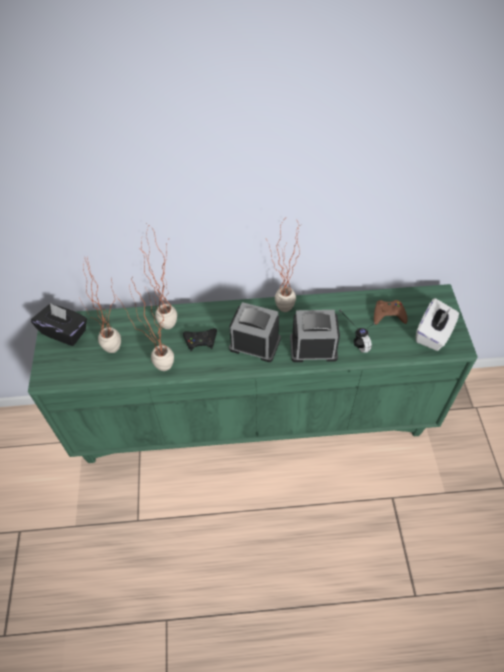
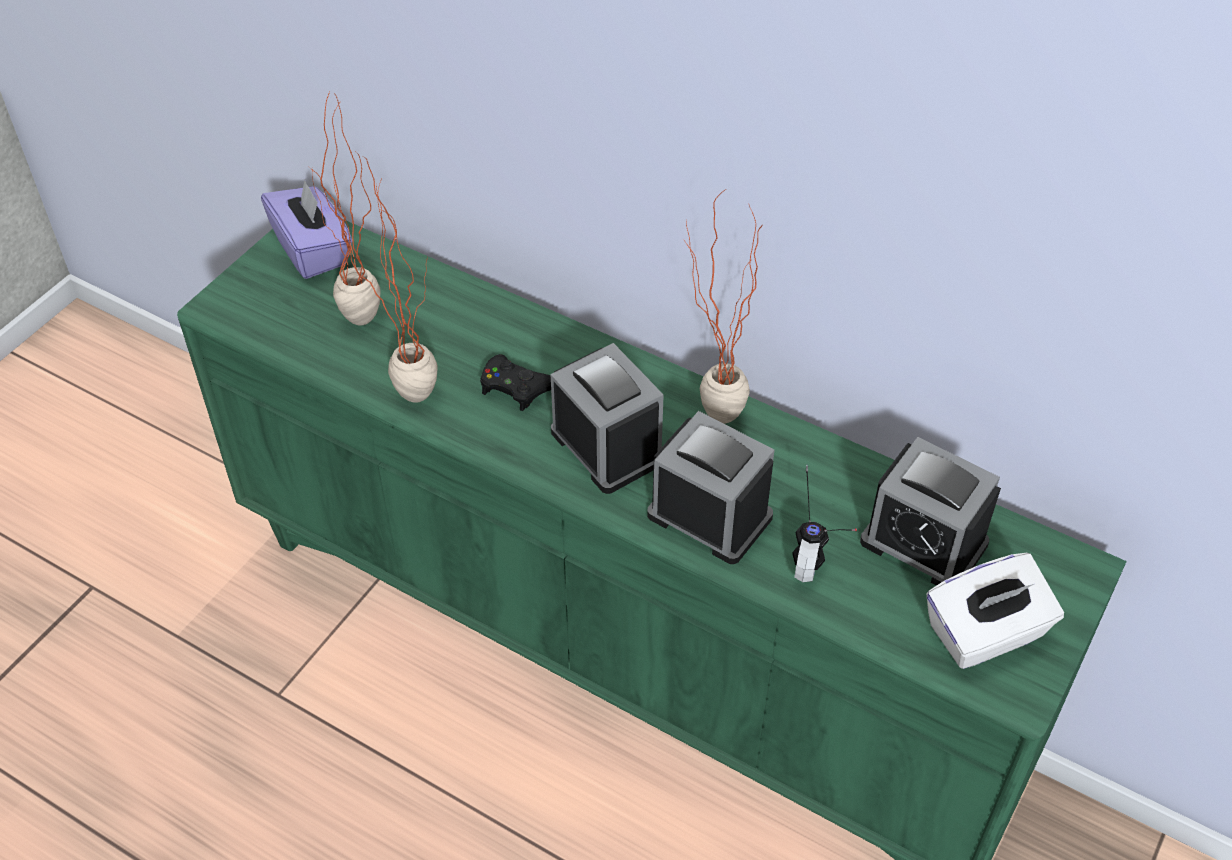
camera: 35 degrees right, 5 degrees down
black tissue box [31,303,87,346] -> purple tissue box [261,180,352,279]
potted plant [141,224,177,329] -> none
brown game controller [374,300,408,325] -> alarm clock [860,437,1001,586]

